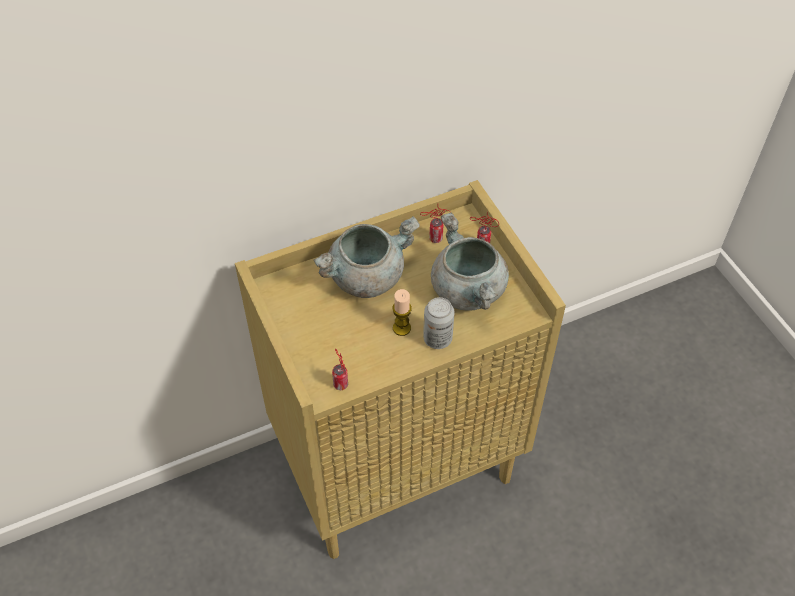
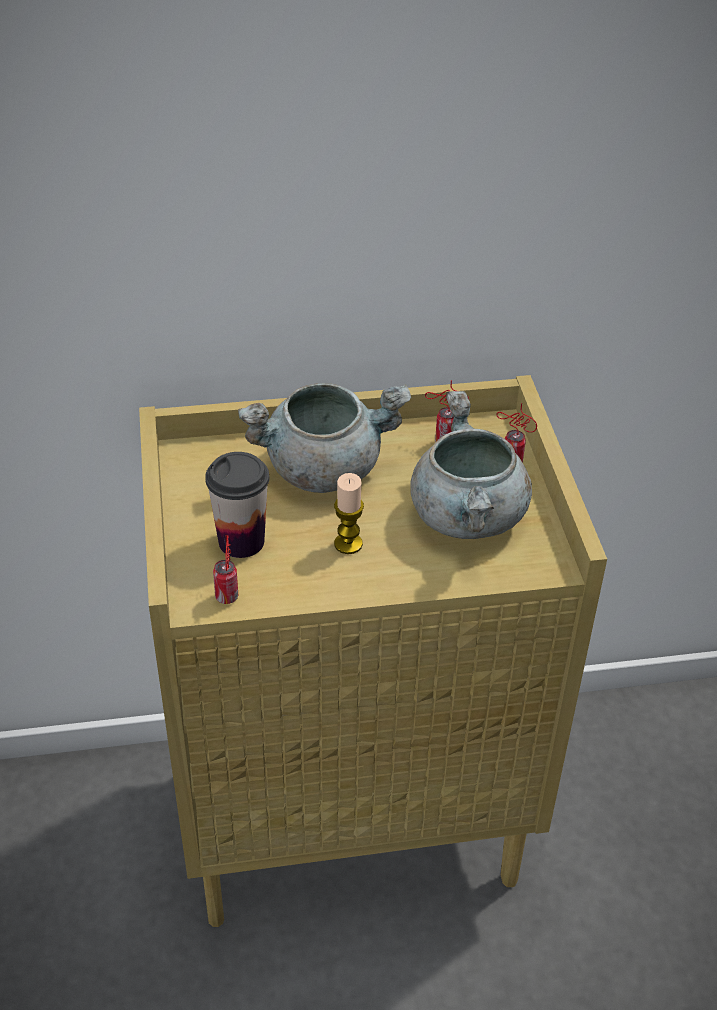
camera: 15 degrees right, 10 degrees down
can [423,297,455,349] -> none
none -> cup [205,452,269,558]

